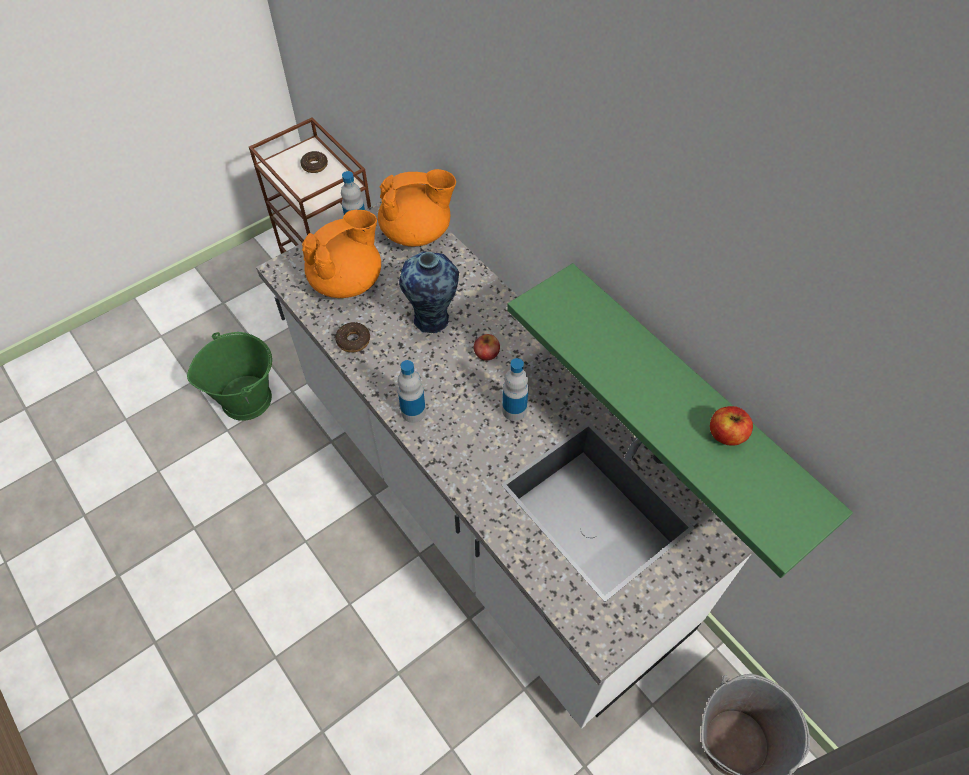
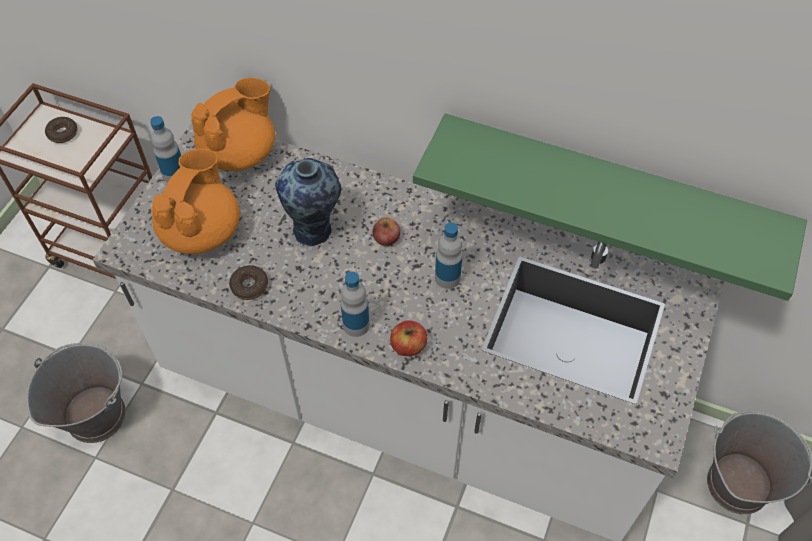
camera: 30 degrees left, 0 degrees up
green bucket [187,332,272,421] -> grey bucket [27,343,126,443]
apple [710,406,753,446] -> apple moved to [390,320,427,356]

